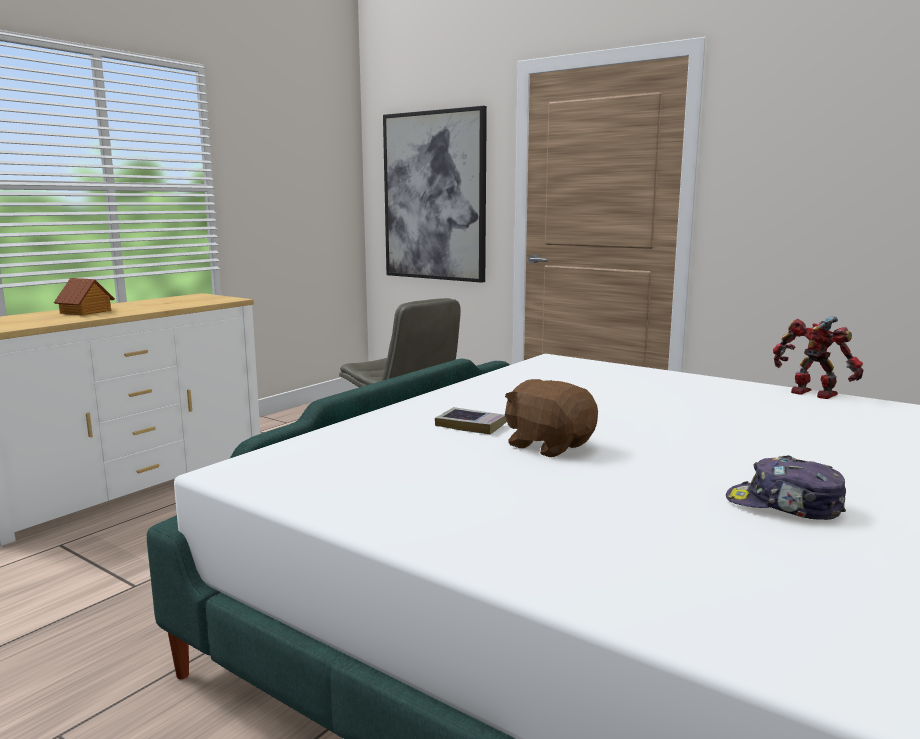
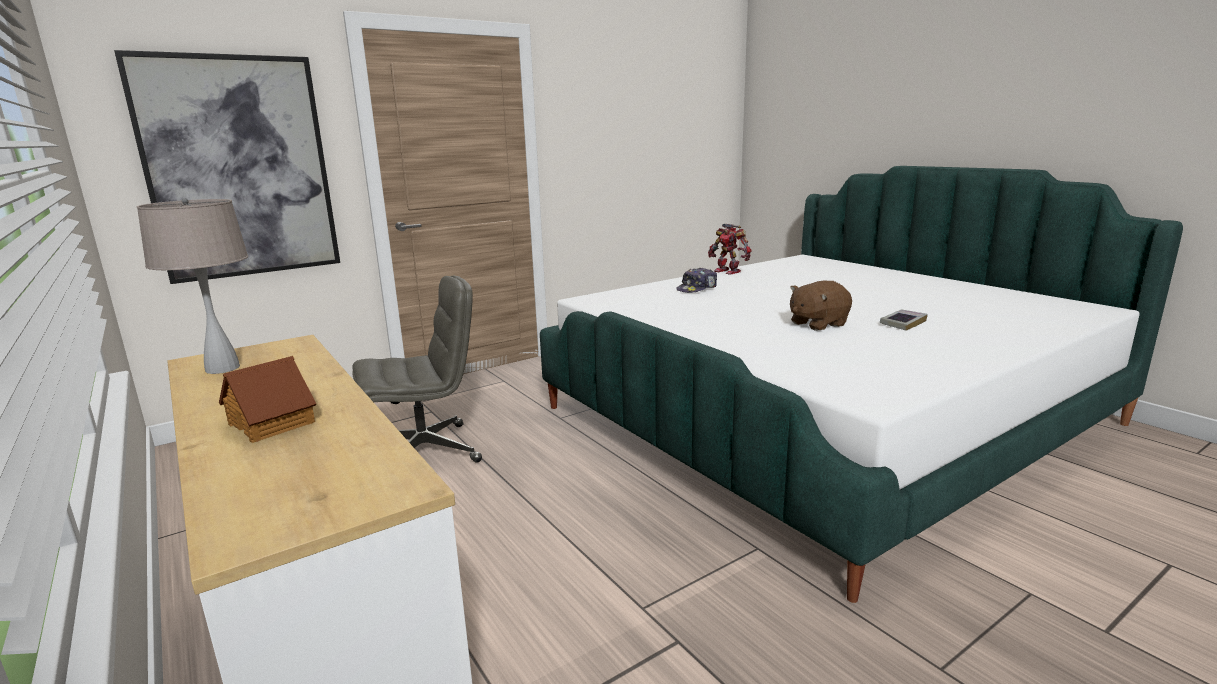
camera: 70 degrees left, 5 degrees up
book [435,407,507,434] -> book moved to [880,310,928,331]
cap [726,455,846,520] -> cap moved to [676,268,717,293]
toy robot [773,316,864,399] -> toy robot turned 105 degrees counterclockwise [708,224,752,275]
none -> beige table lamp [137,198,248,374]

